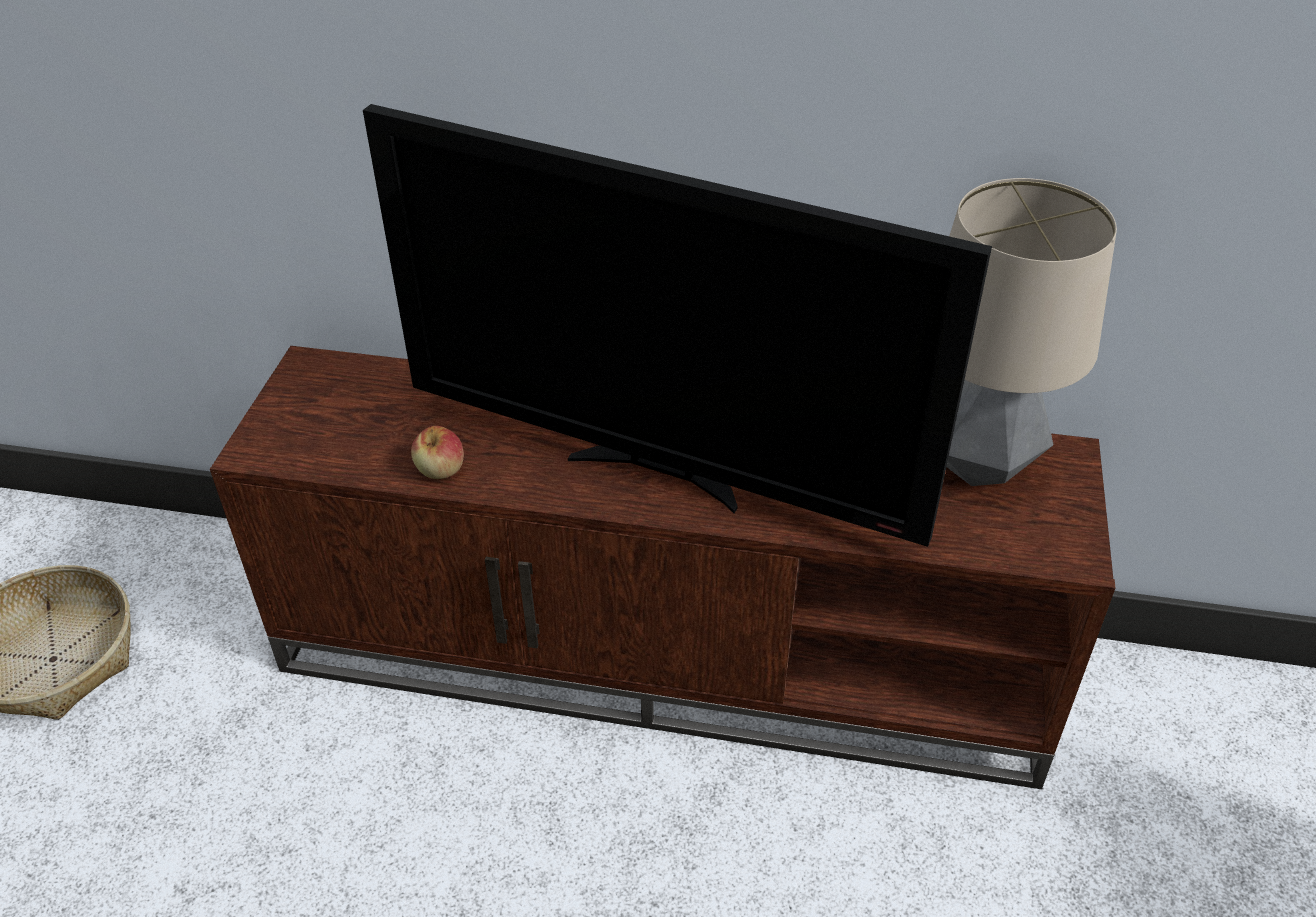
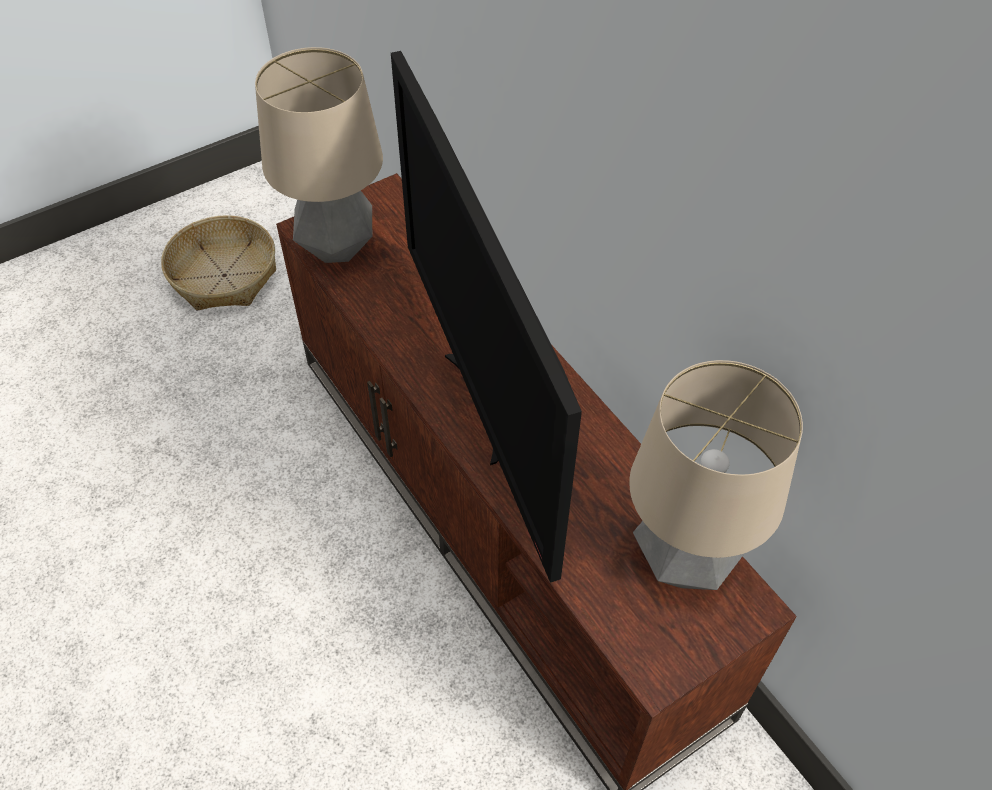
camera: 45 degrees right, 10 degrees up
apple [411,426,464,479] -> none
none -> table lamp [255,47,383,263]

